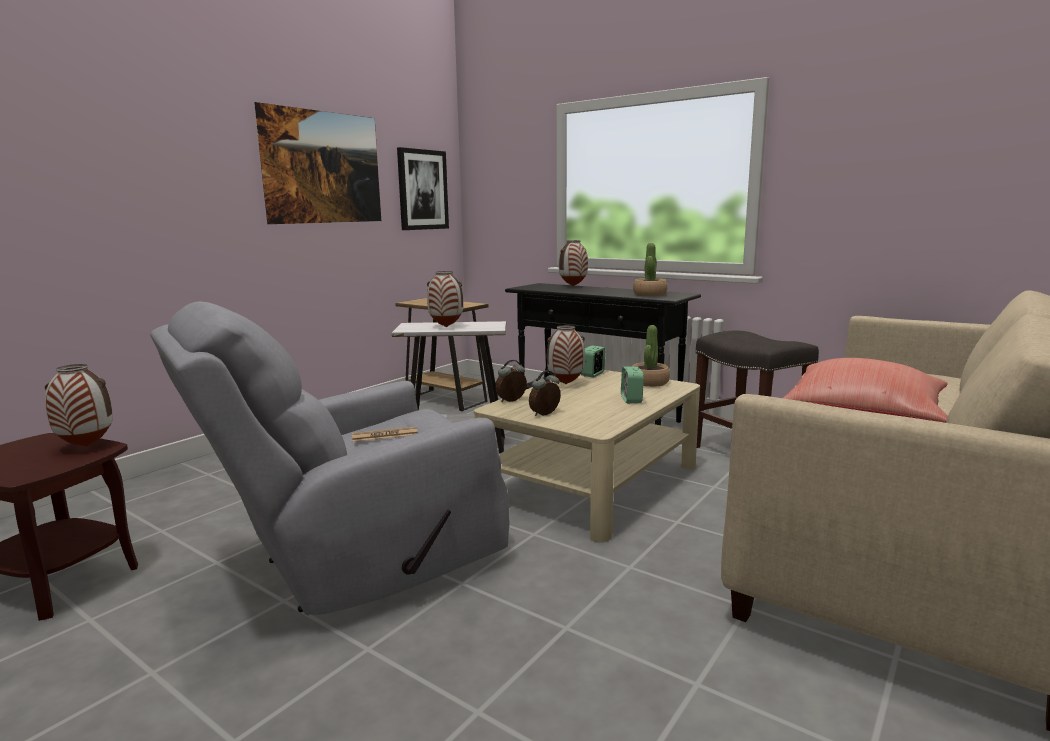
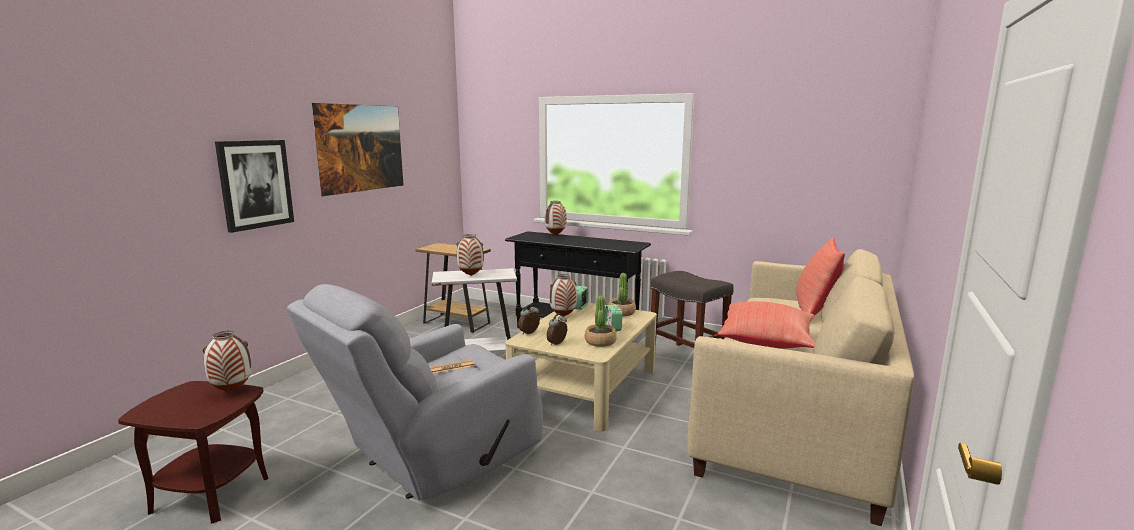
camera: 10 degrees left, 0 degrees up
picture [397,147,449,230] -> picture moved to [215,140,294,233]
potted plant [633,243,667,296] -> potted plant moved to [585,296,617,347]
none -> red pillow [796,238,845,316]

